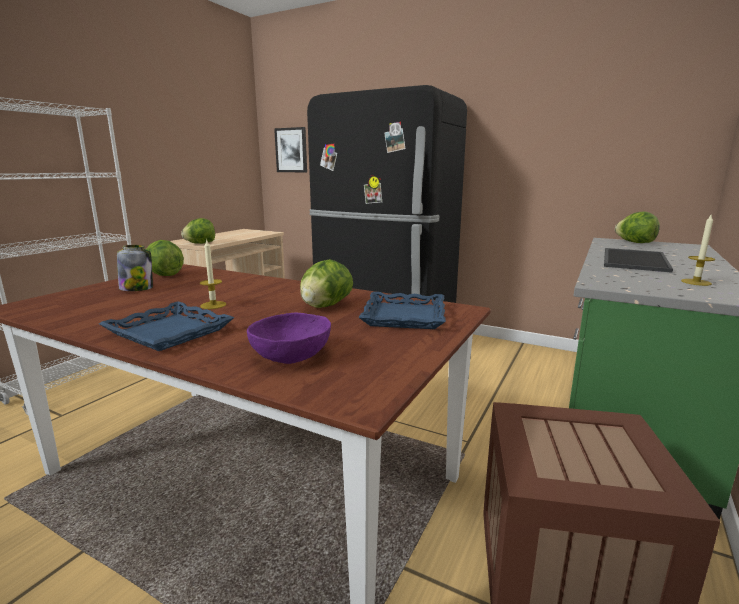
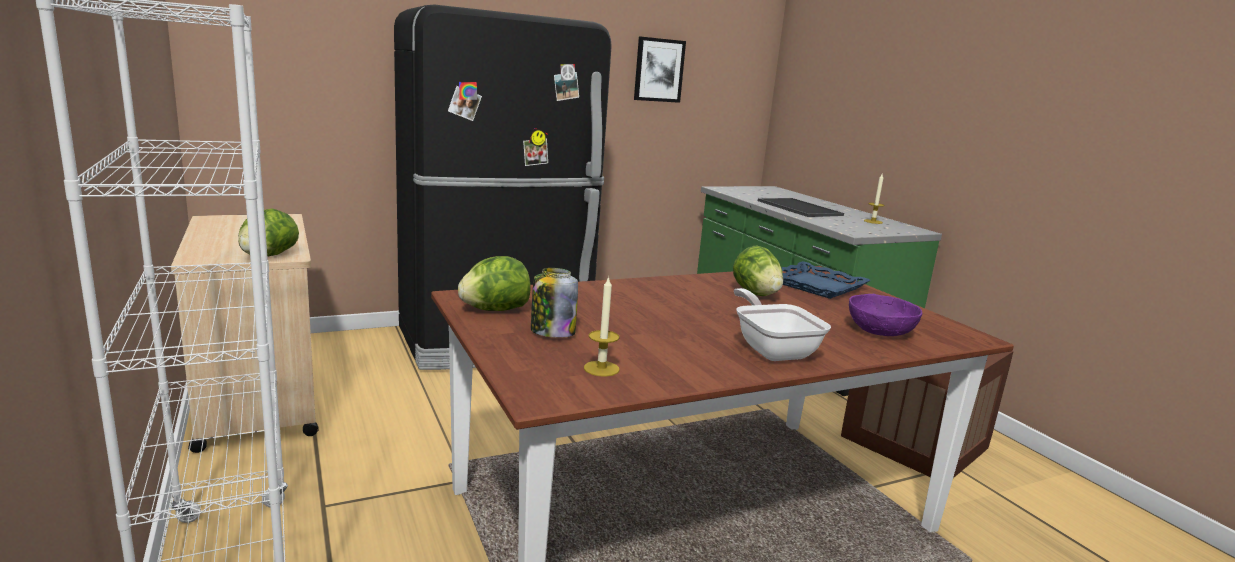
camera: 55 degrees left, 0 degrees up
blue tray [99,302,234,351] -> frying pan [734,288,831,361]
candle [200,239,226,309] -> candle moved to [584,276,619,377]
picture [274,127,307,172] -> picture moved to [634,37,686,103]
lettuce [615,212,660,243] -> none

